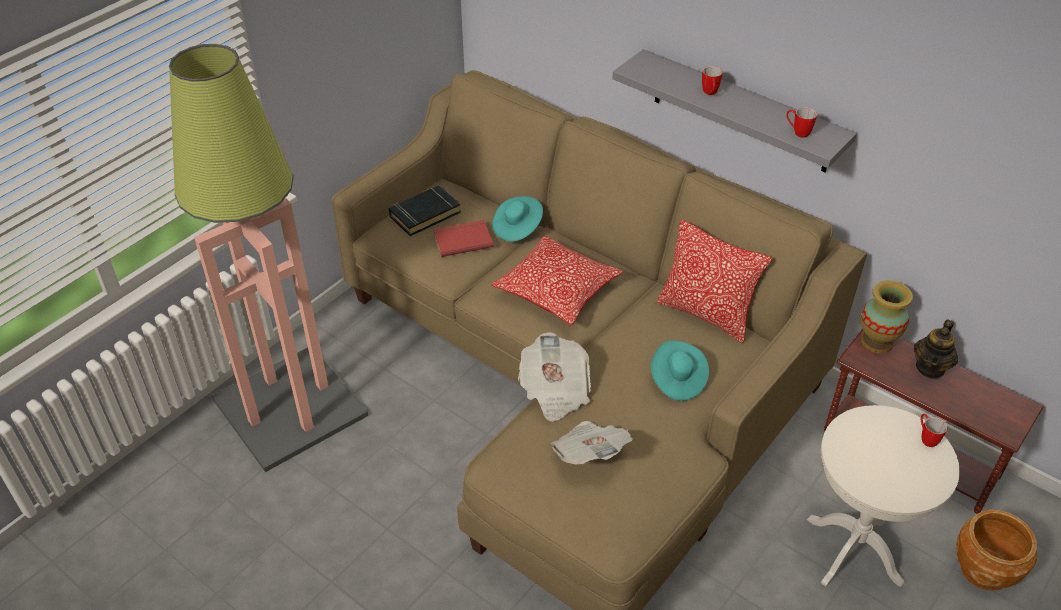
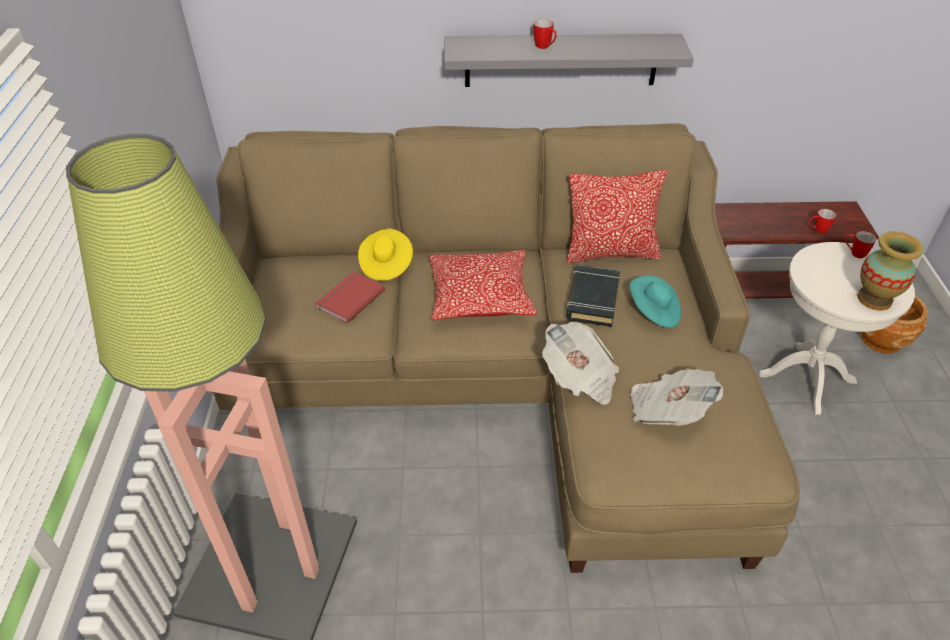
camera: 40 degrees left, 0 degrees up
black book [389,185,461,236] -> black book moved to [566,265,620,327]
turquoise hat [492,196,543,241] -> yellow hat [358,229,413,281]
mug [787,107,817,138] -> mug moved to [810,209,836,233]
vase [861,280,913,353] -> vase moved to [858,231,924,311]
teapot [914,320,958,379] -> none

